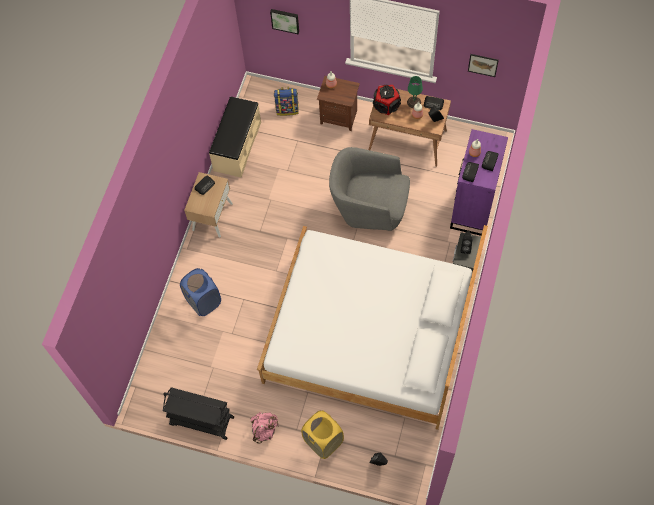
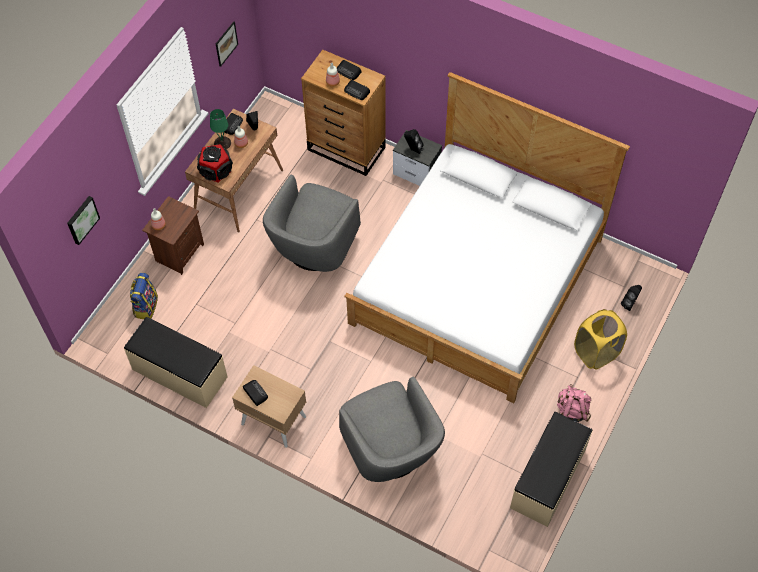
camera: 80 degrees left, 5 degrees down
black cart [163,387,234,440] -> beige bench [510,412,593,527]
blue laundry basket [180,268,221,316] -> grey armchair [339,376,445,482]
purple dresser [450,129,508,236] -> brown dresser [301,50,386,176]

